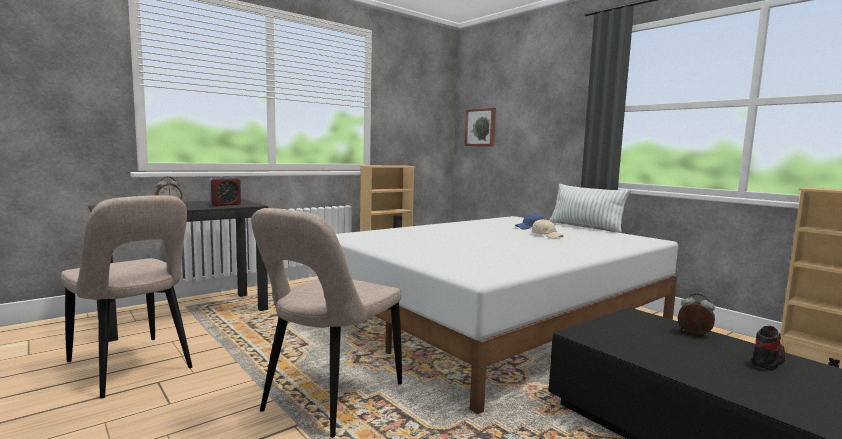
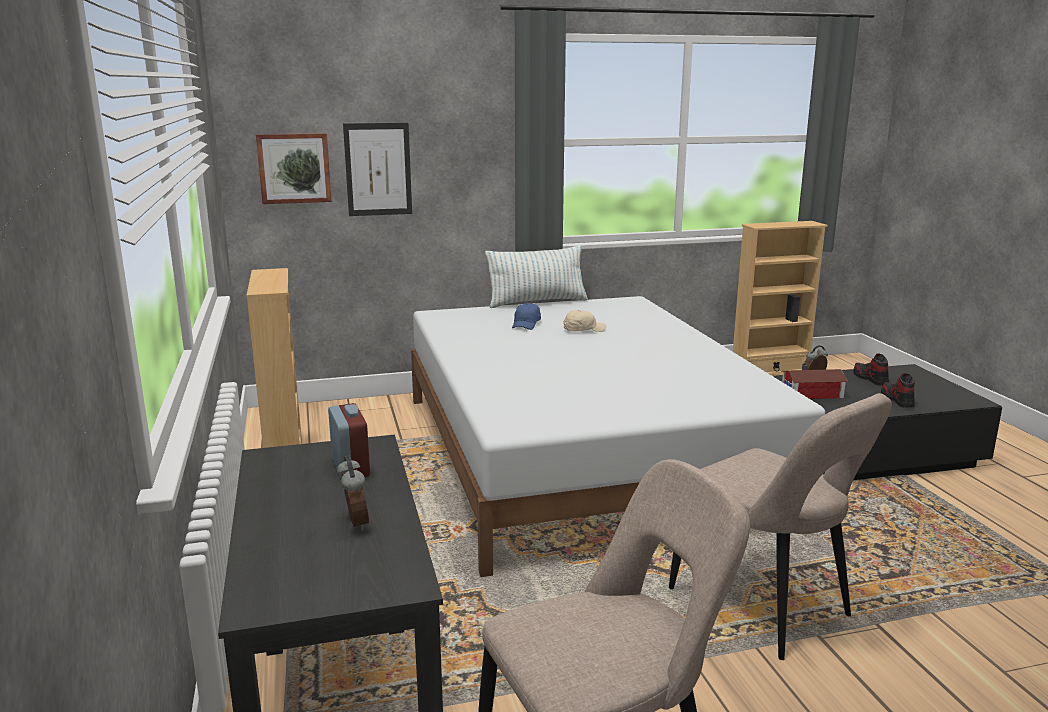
camera: 65 degrees left, 10 degrees up
none -> picture [343,123,412,216]
none -> toy house [781,364,848,399]
none -> shoe [881,373,915,408]

